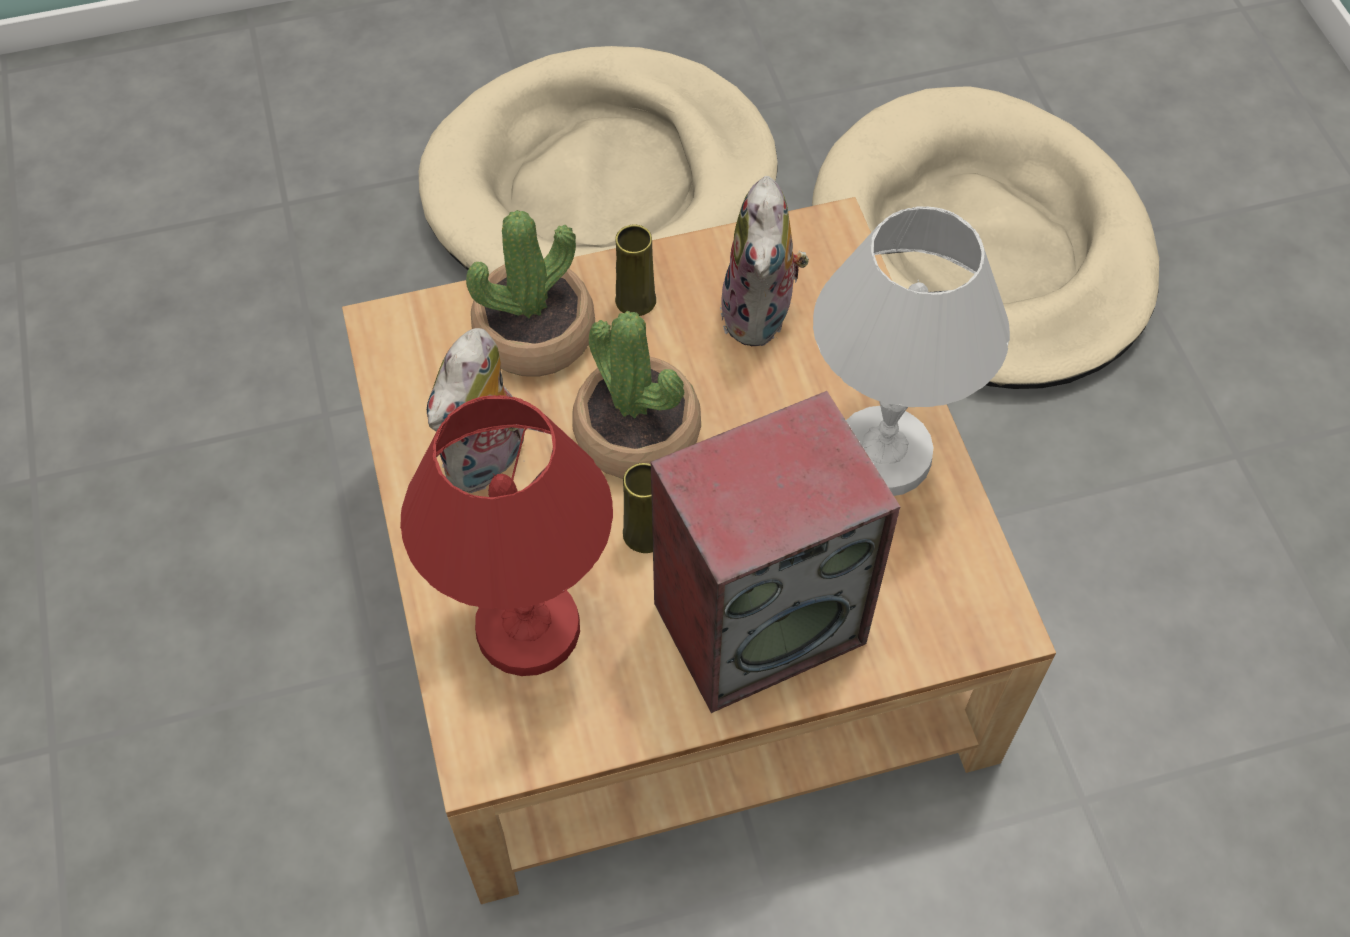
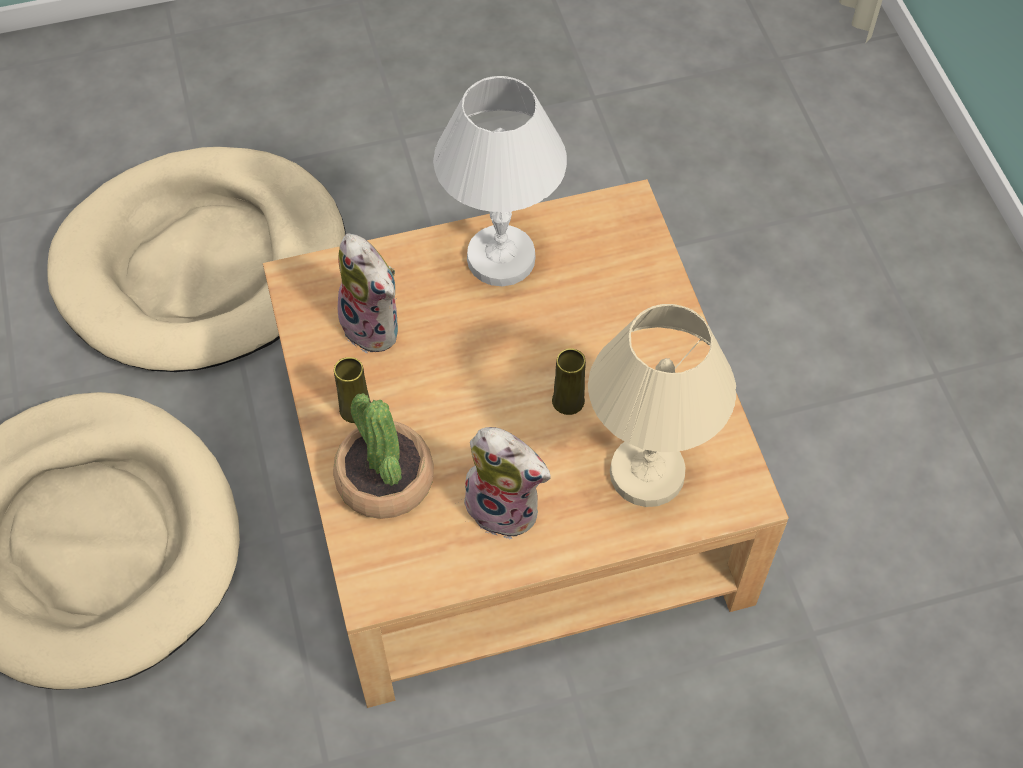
camera: 90 degrees left, 0 degrees up
red table lamp [400,395,613,676] -> beige table lamp [588,304,736,507]
potted plant [573,311,701,479] -> none
speaker [651,391,901,713] -> none
plush toy [720,176,809,346] -> plush toy turned 45 degrees clockwise [337,234,398,353]

